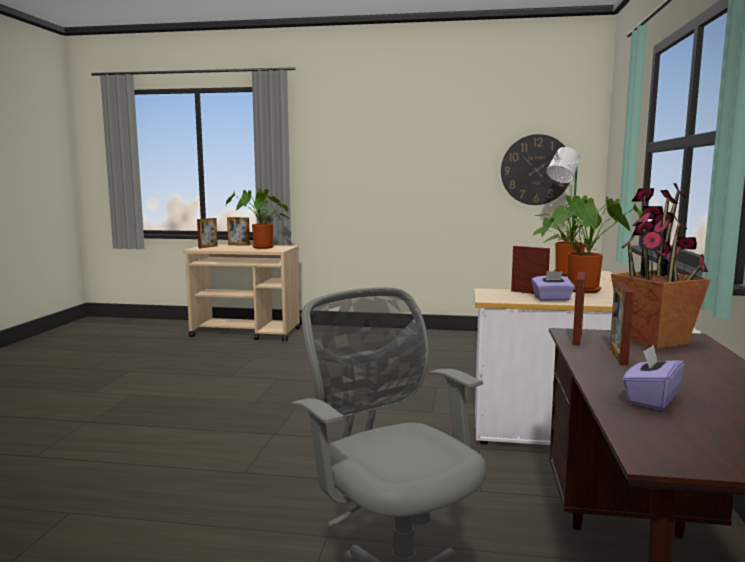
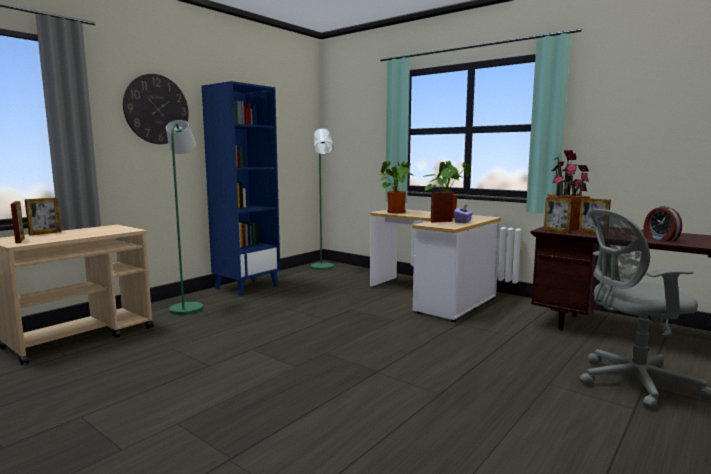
camera: 60 degrees left, 0 degrees up
potted plant [226,189,289,249] -> none
wall clock [501,134,569,205] -> wall clock moved to [123,74,189,144]
purple tissue box [623,344,685,410] -> alarm clock [643,206,682,242]
none -> green floor lamp [166,120,203,315]
none -> blue bookcase [202,81,280,296]

